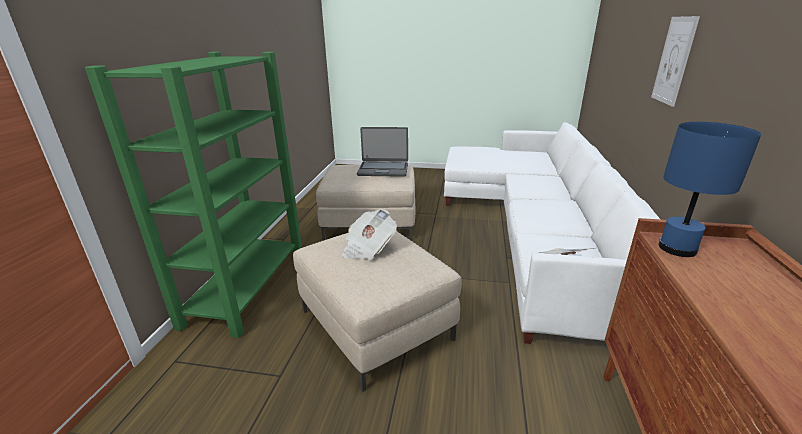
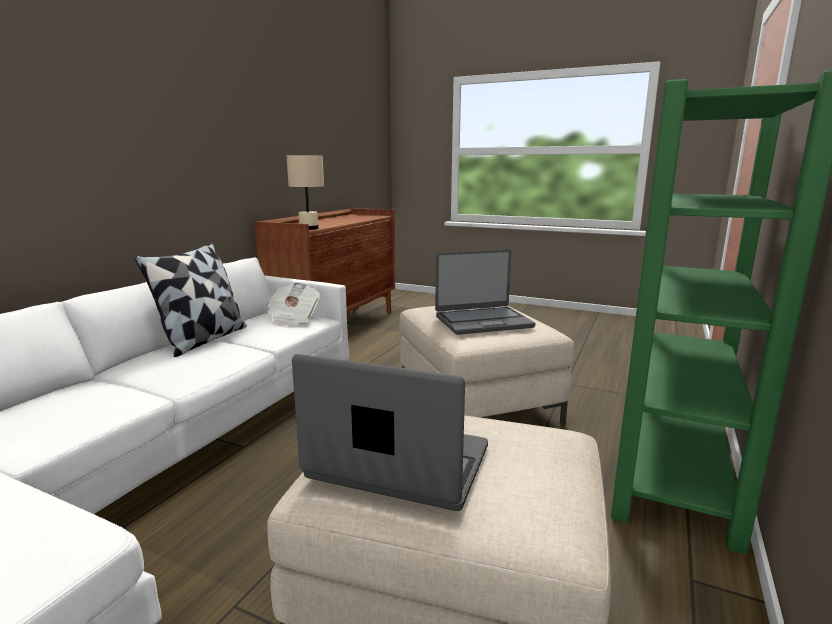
camera: 165 degrees left, 10 degrees down
newspaper [342,209,397,260] -> laptop [435,249,535,335]
picture [651,16,700,107] -> none
blue table lamp [659,122,761,257] -> beige table lamp [287,155,324,230]
none -> pillow [135,243,247,357]

